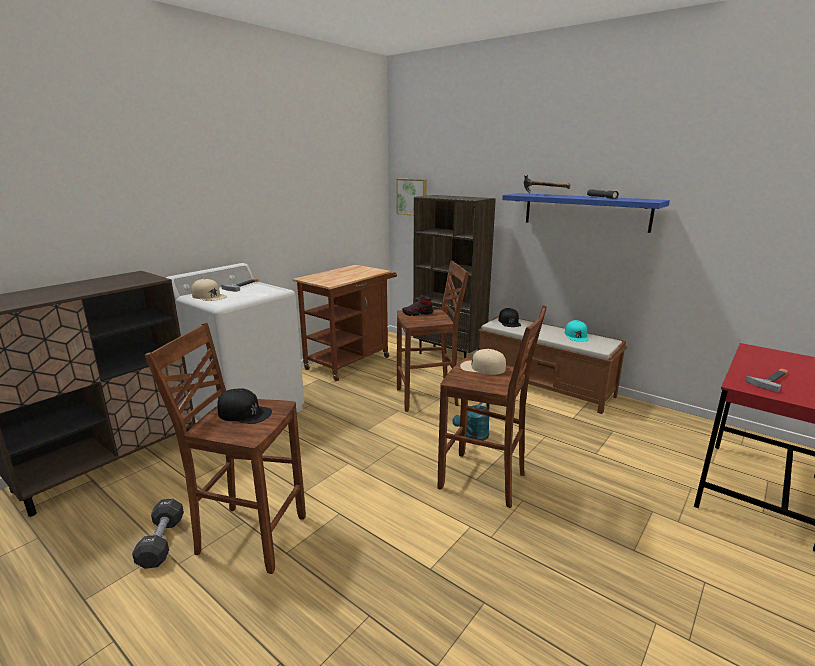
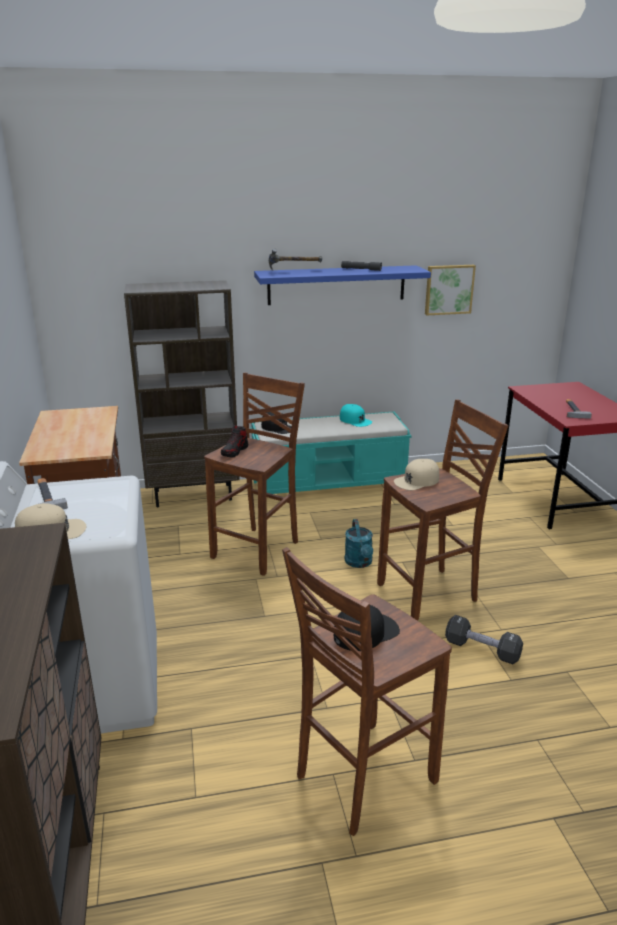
camera: 50 degrees left, 5 degrees up
black dumbbell [132,498,184,569] -> black dumbbell moved to [445,615,523,664]
picture [396,179,427,216] -> picture moved to [425,265,476,315]
brown bench [479,316,627,414] -> turquoise bench [250,411,412,494]

